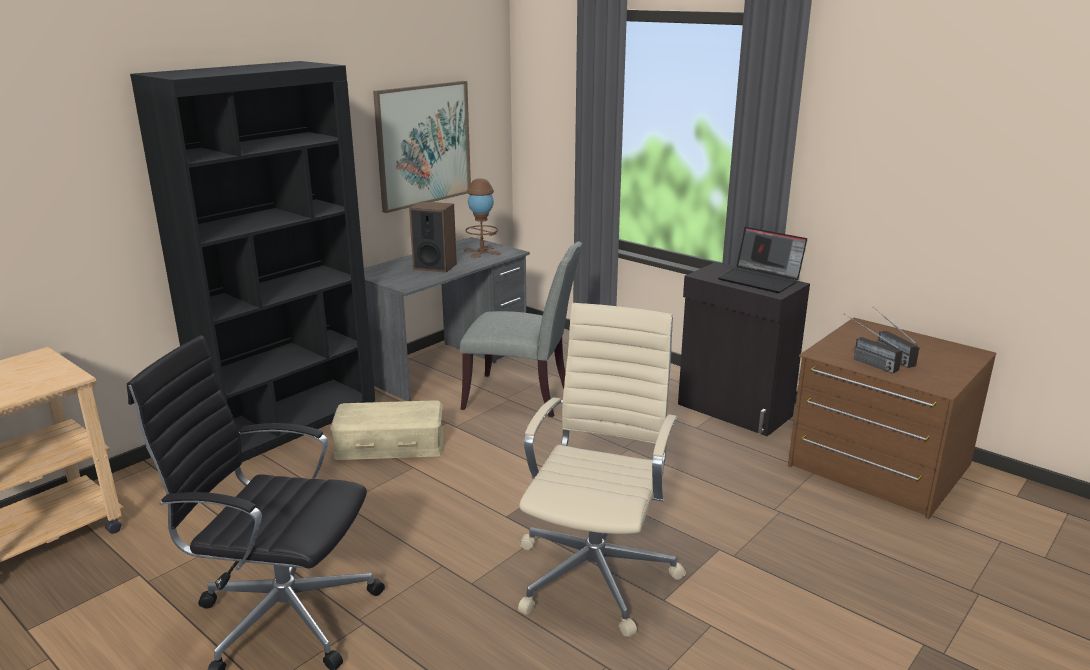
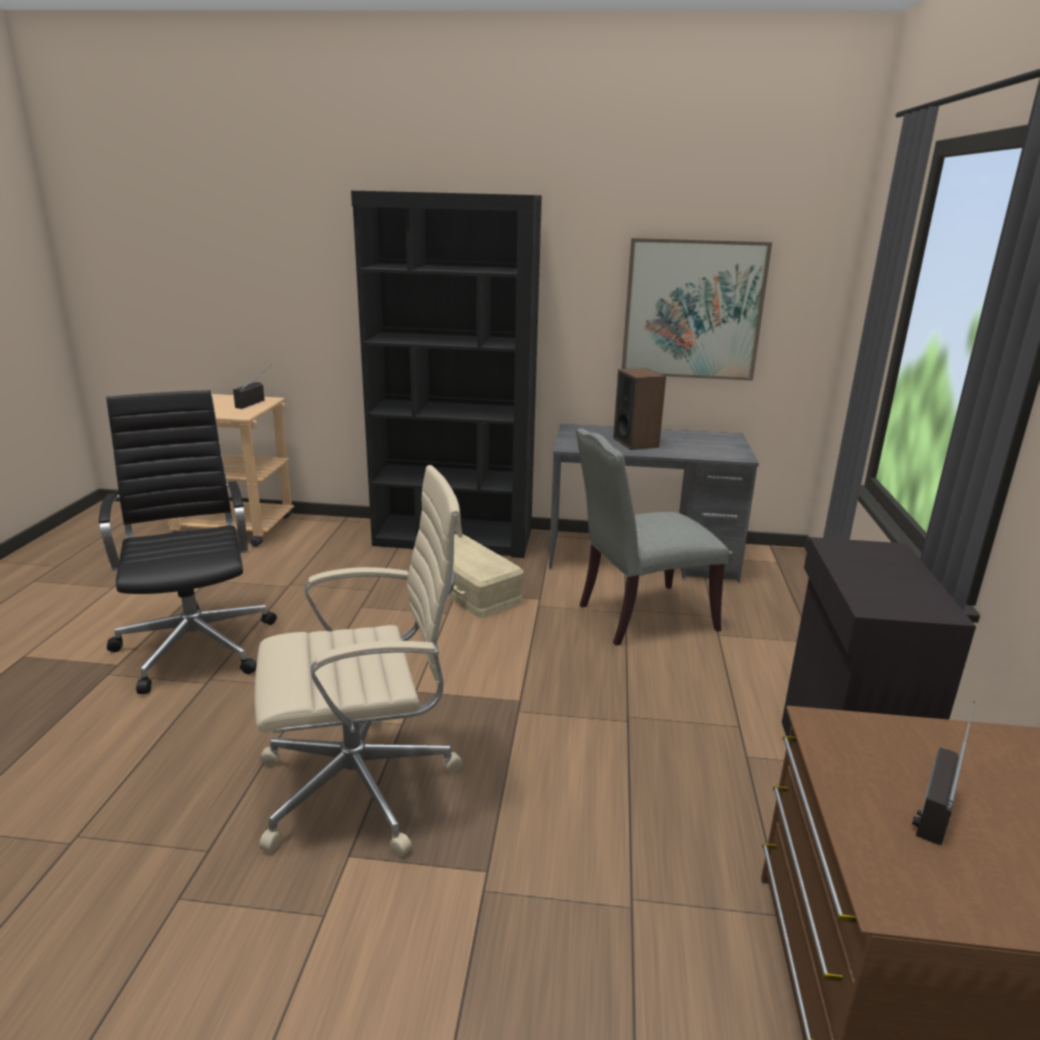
camera: 55 degrees right, 0 degrees up
grey chair [460,241,583,417] -> grey chair turned 90 degrees clockwise [576,428,729,646]
brown table lamp [464,178,501,258] -> none
laptop [718,227,807,293] -> none
radio [844,314,902,374] -> radio moved to [233,365,272,409]

